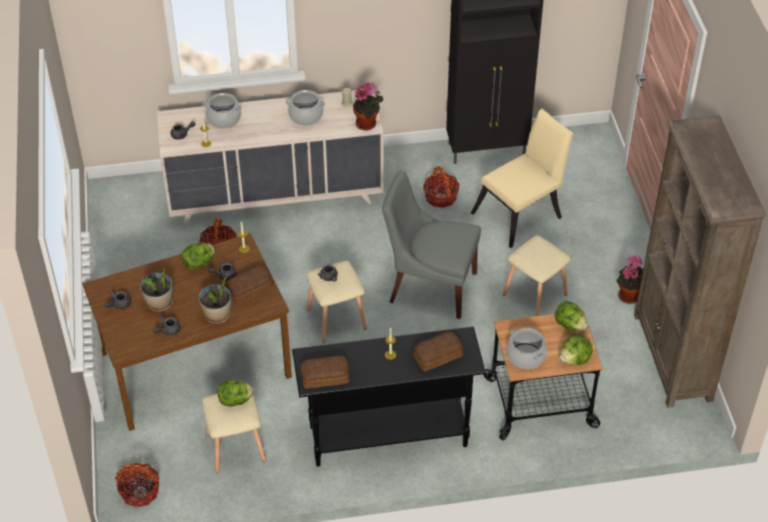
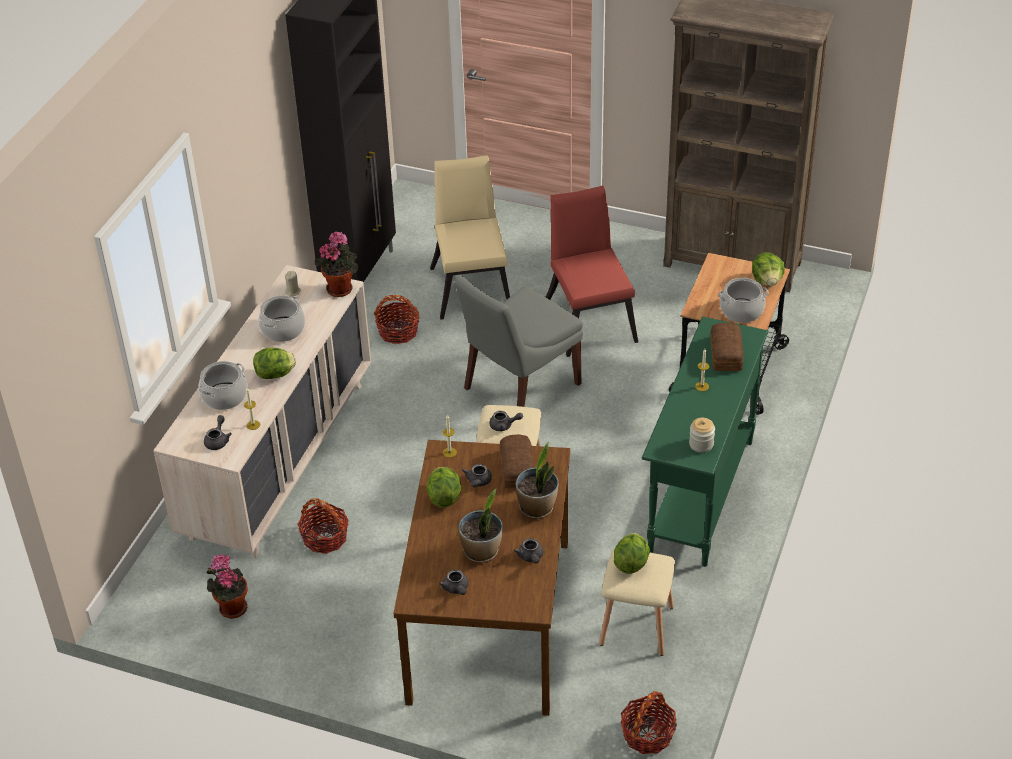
camera: 60 degrees left, 5 degrees down
black console table [292,327,486,467] -> green console table [642,317,768,567]
bread [300,355,349,389] -> jar [689,418,715,453]
beige stool [503,235,571,316] -> red chair [546,186,638,357]
lettuce [555,301,588,332] -> lettuce moved to [253,348,296,379]
potted plant [616,254,643,304] -> potted plant moved to [206,554,248,619]

